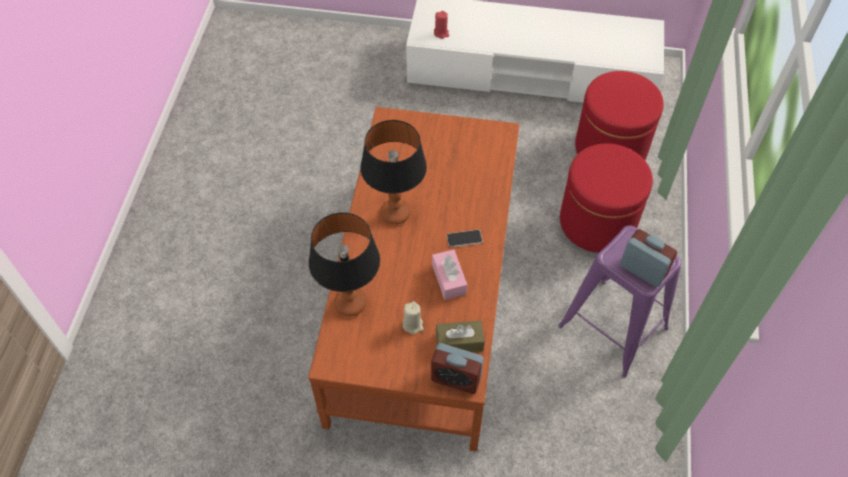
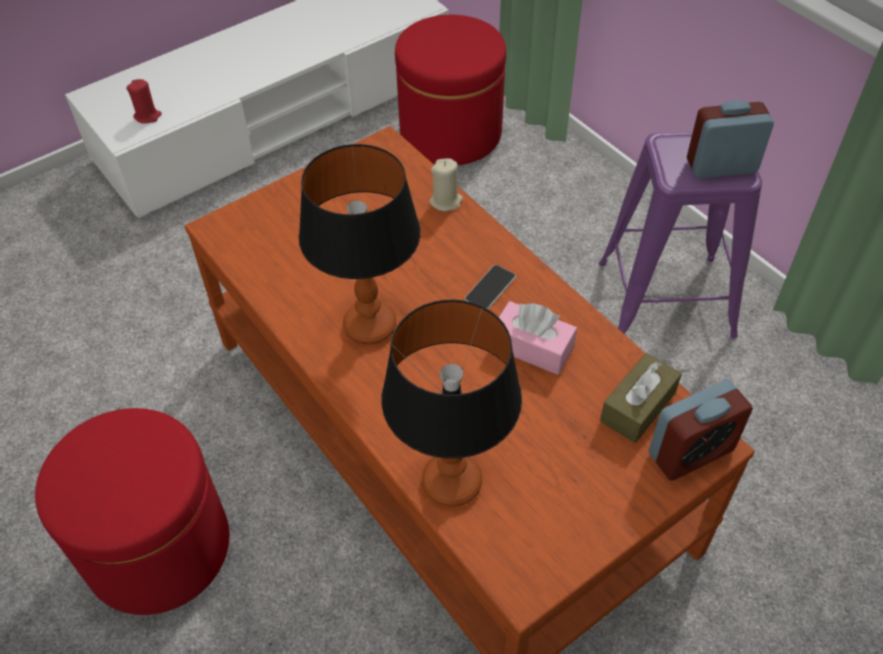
camera: 45 degrees left, 5 degrees down
beige candle [403,302,424,334] -> beige candle moved to [429,158,463,211]
red ottoman [560,143,653,253] -> red ottoman moved to [35,408,229,615]

